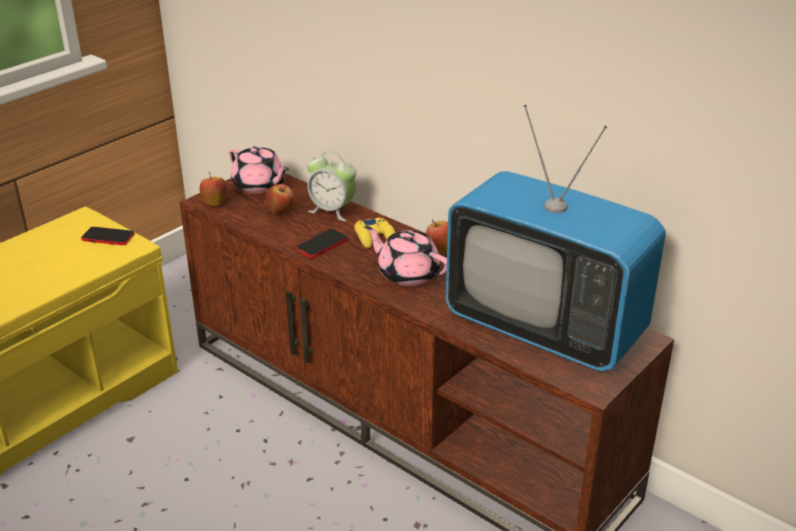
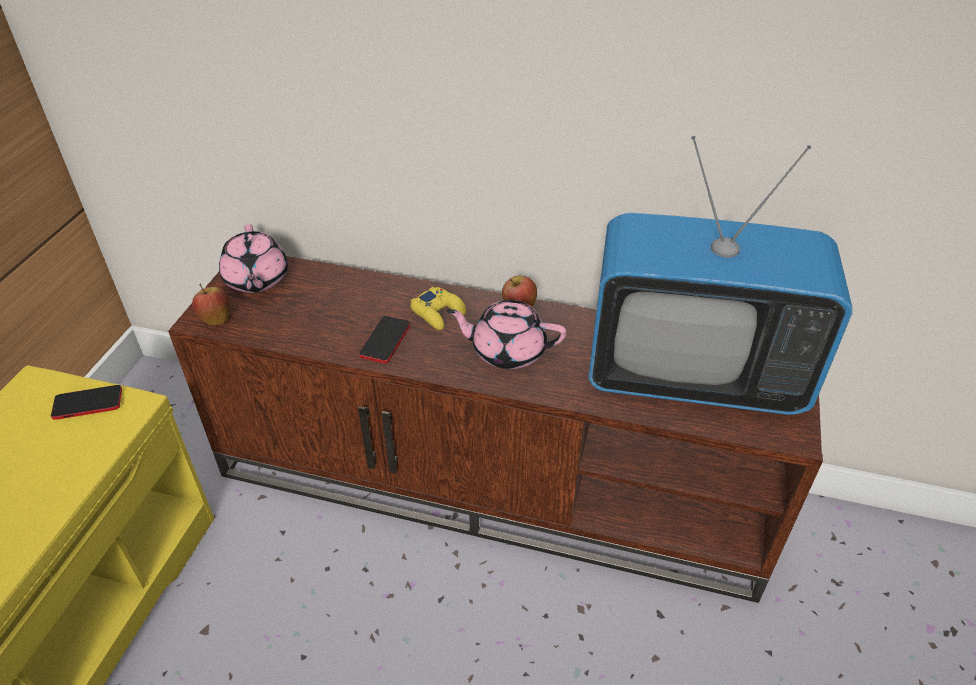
camera: 25 degrees left, 10 degrees up
pink teapot [229,146,289,194] -> pink teapot turned 60 degrees clockwise [219,224,288,293]
apple [266,184,295,215] -> none
alarm clock [307,151,356,221] -> none

